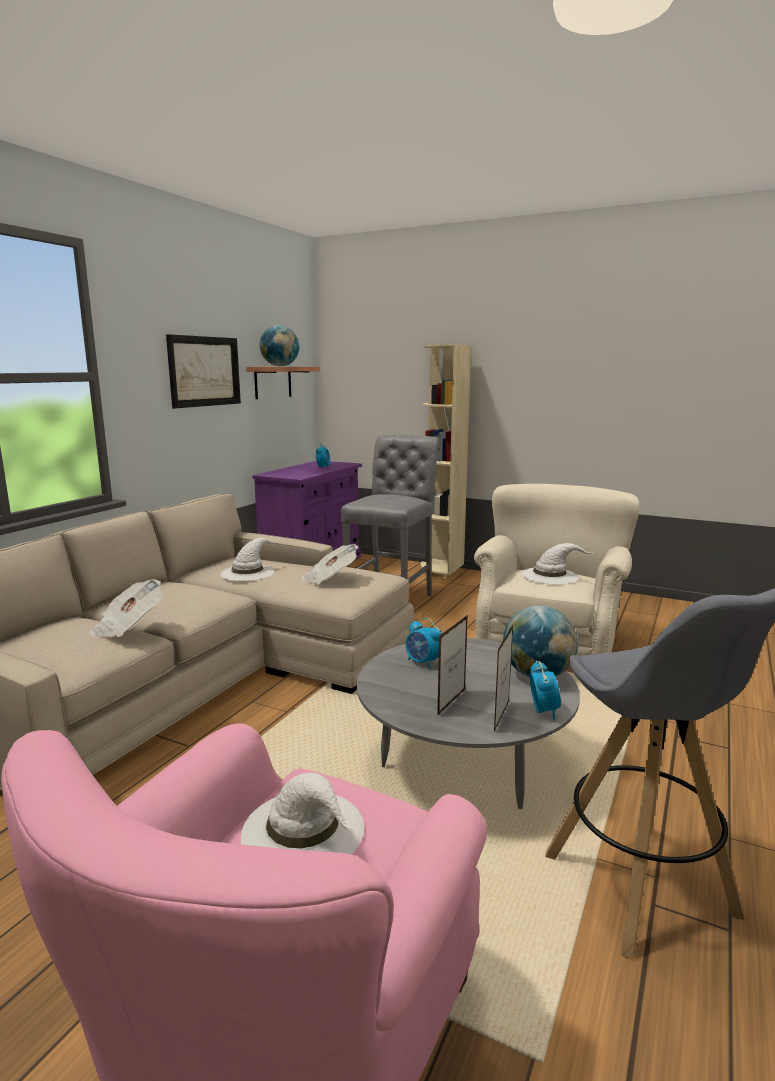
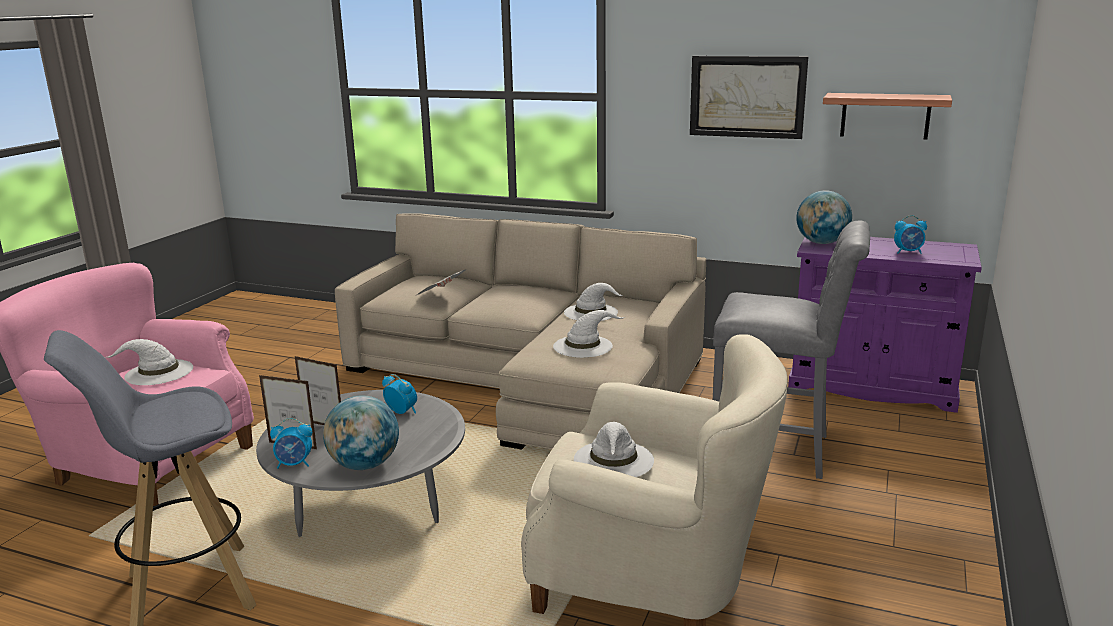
camera: 85 degrees right, 5 degrees up
globe [260,325,300,366] -> globe moved to [796,190,852,244]
newspaper [301,544,358,584] -> white hat [553,310,625,358]
alarm clock [406,618,442,668] -> alarm clock turned 90 degrees clockwise [382,374,417,414]
beige bookcase [421,344,471,579] -> none

